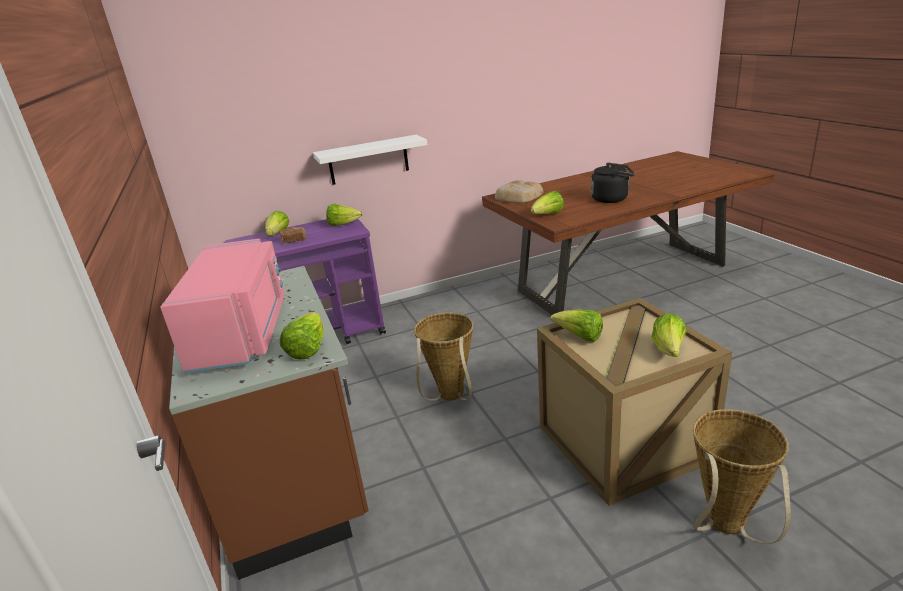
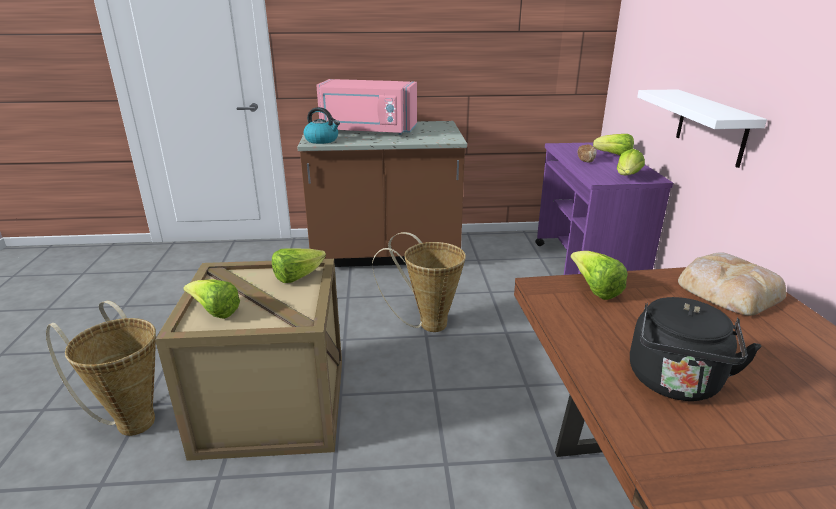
camera: 105 degrees right, 0 degrees up
lettuce [280,312,324,360] -> kettle [304,107,340,144]

